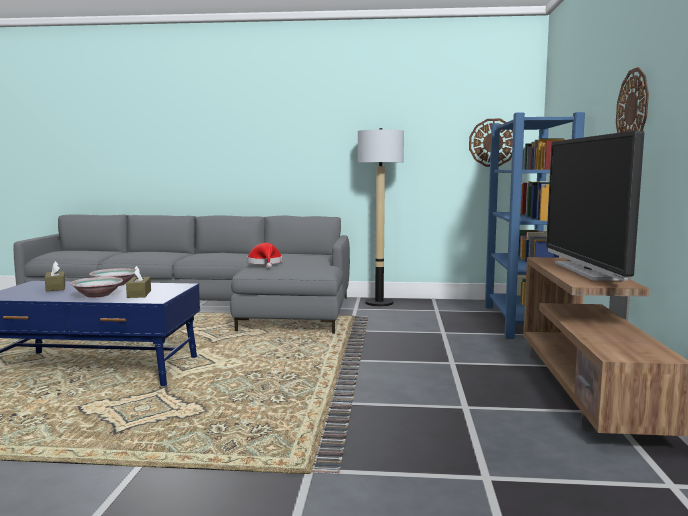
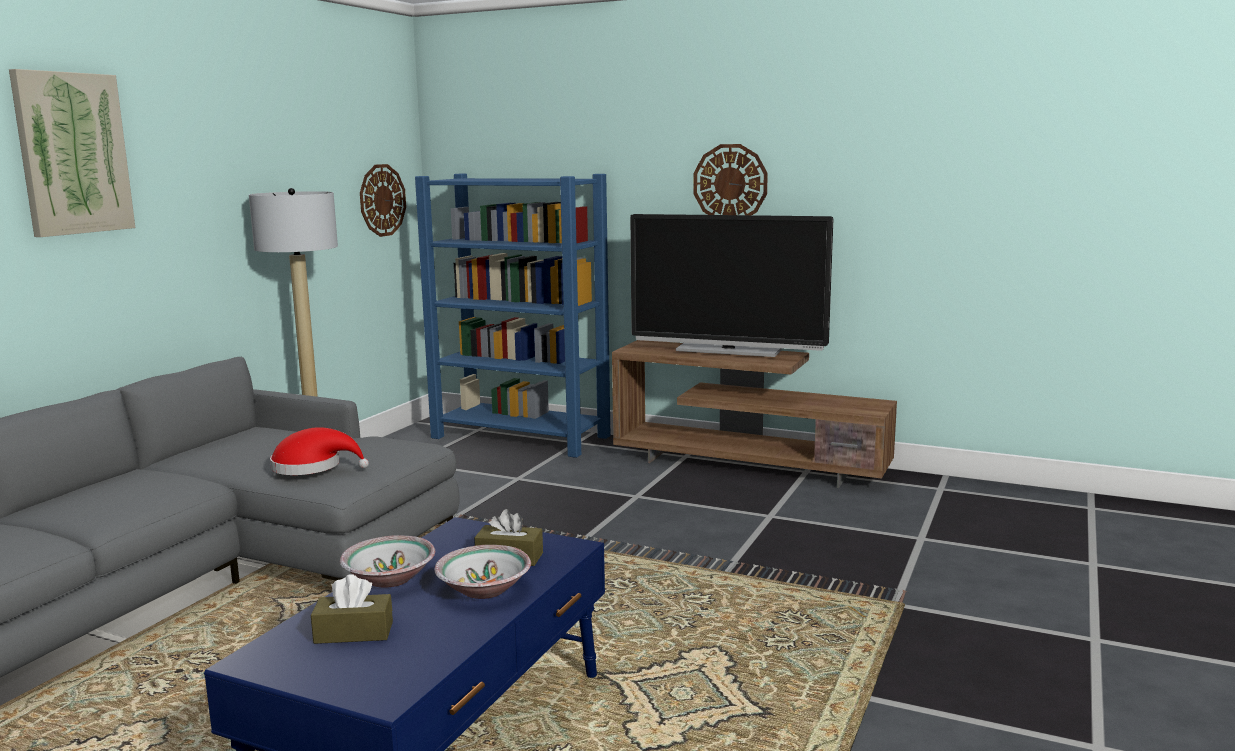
camera: 70 degrees left, 5 degrees up
none -> picture [9,69,135,237]

